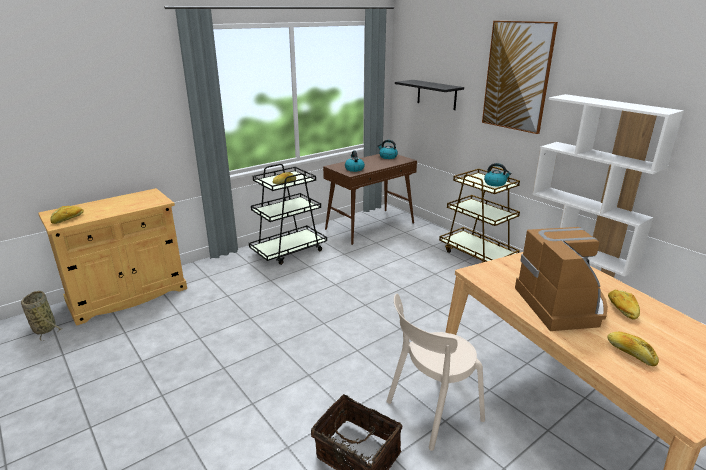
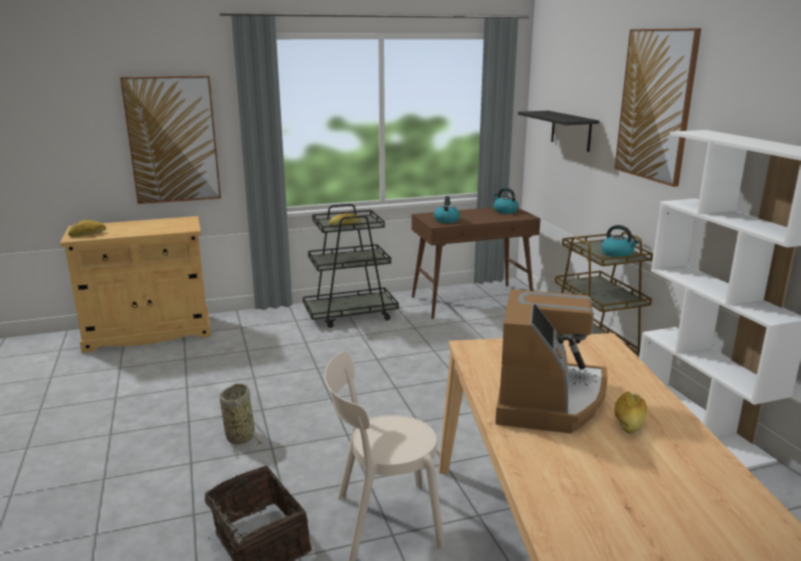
camera: 20 degrees right, 5 degrees down
basket [21,291,61,341] -> basket moved to [220,383,263,455]
bread [607,331,659,366] -> none
none -> picture [120,76,221,204]

